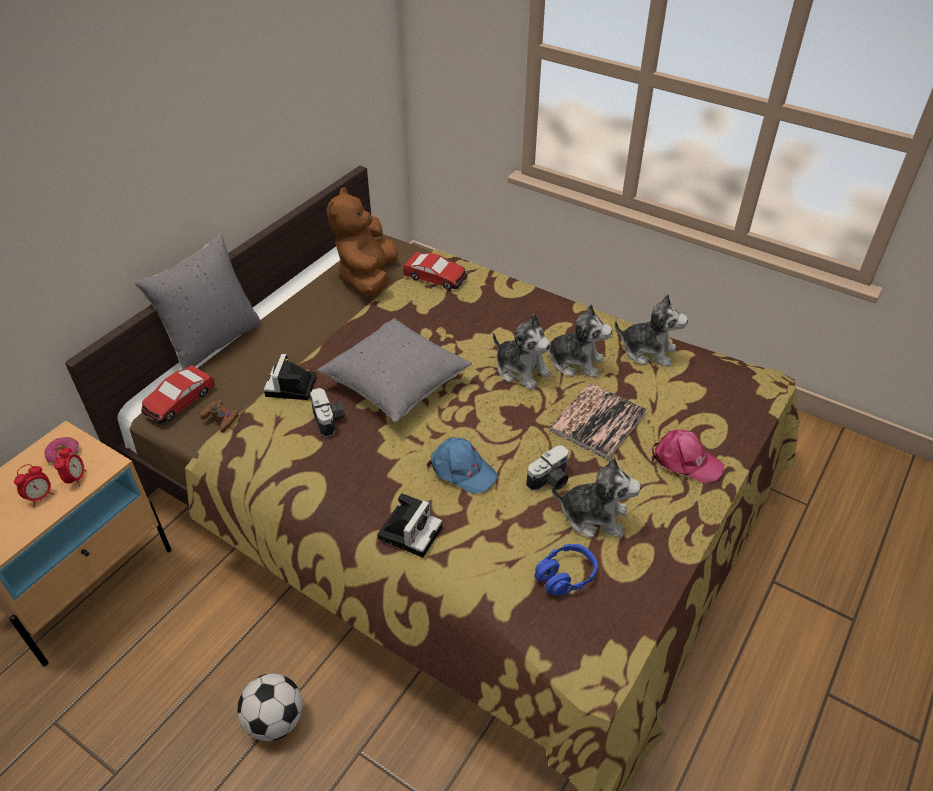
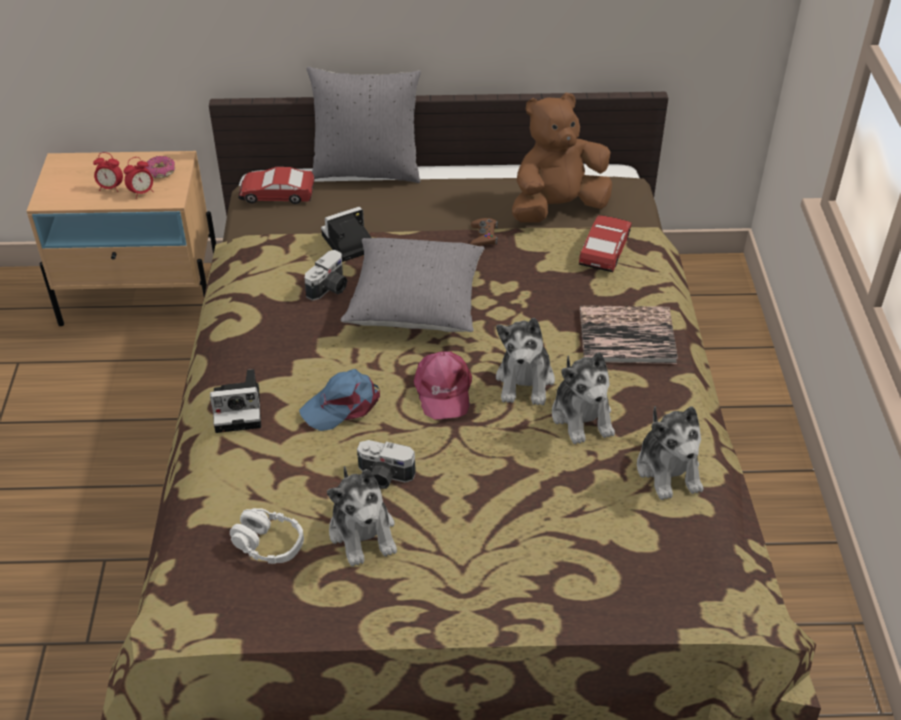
camera: 55 degrees right, 0 degrees up
brown game controller [200,400,239,432] -> brown game controller moved to [470,218,498,246]
football [237,673,303,741] -> none
toy car [403,252,468,290] -> toy car turned 150 degrees counterclockwise [579,215,632,272]
blue cap [427,437,498,494] -> blue cap turned 60 degrees clockwise [299,369,380,431]
blue headphones [535,544,598,596] -> white headphones [230,508,304,564]
book [548,383,647,460] -> book moved to [580,305,678,364]
pink cap [652,430,724,483] -> pink cap moved to [414,351,472,420]

